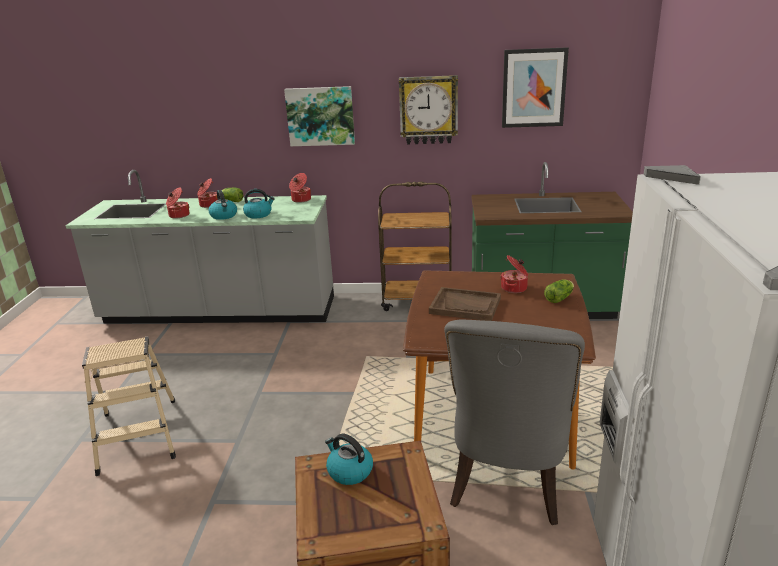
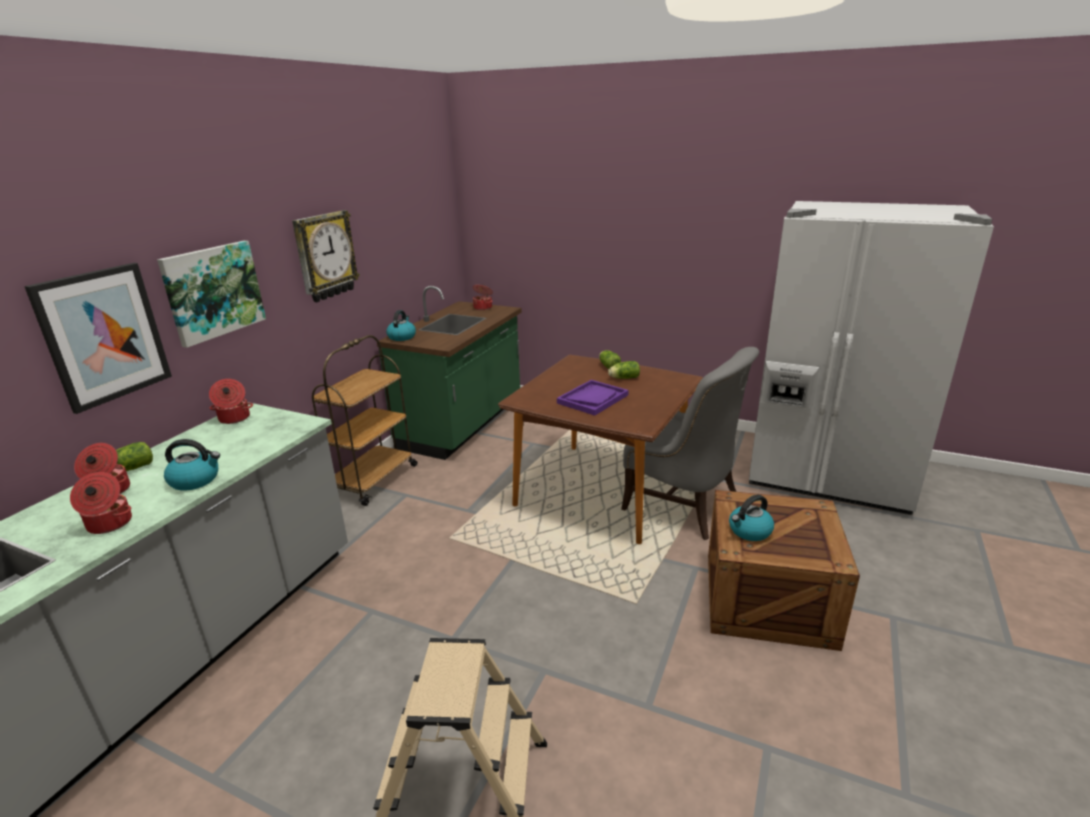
camera: 70 degrees left, 0 degrees up
kettle [243,189,275,218] -> kettle moved to [386,310,416,341]
brown tray [429,287,501,321] -> purple tray [557,380,629,416]
cooking pot [500,255,528,293] -> cooking pot moved to [473,285,493,310]
picture [502,47,569,128] -> picture moved to [24,263,172,414]
none -> lettuce [608,361,640,379]

